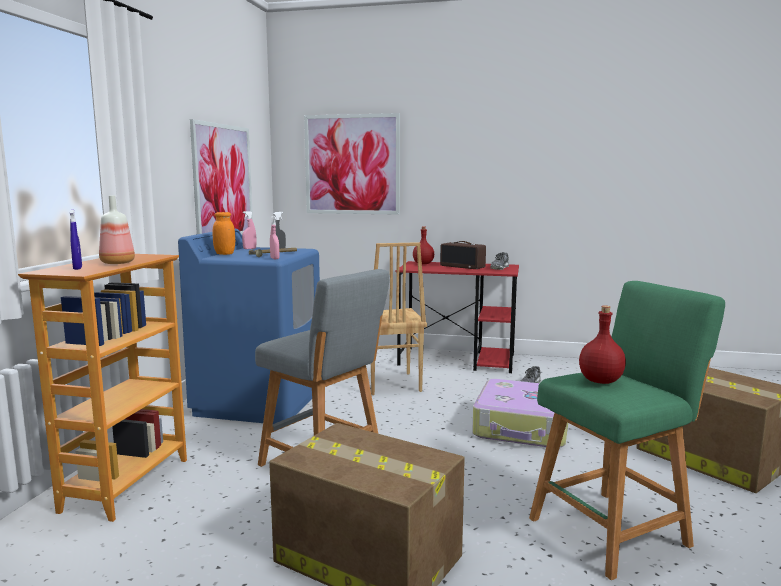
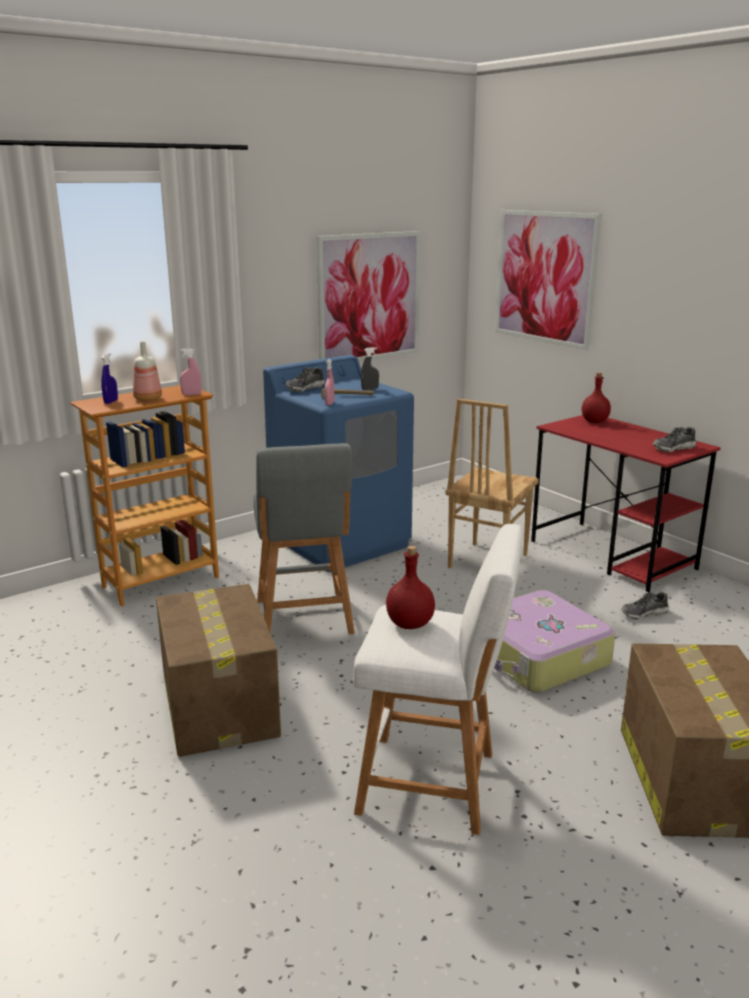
camera: 40 degrees right, 10 degrees up
orange jar [213,212,235,255] -> shoe [285,367,325,392]
pink spray bottle [242,211,256,249] -> pink spray bottle moved to [180,348,201,395]
radio [440,241,486,269] -> none
green stool [529,281,725,580] -> white stool [353,524,523,835]

